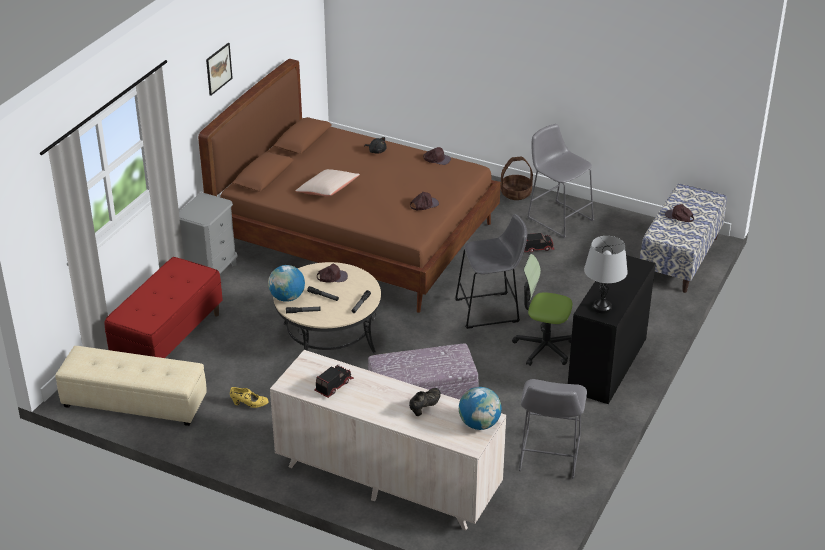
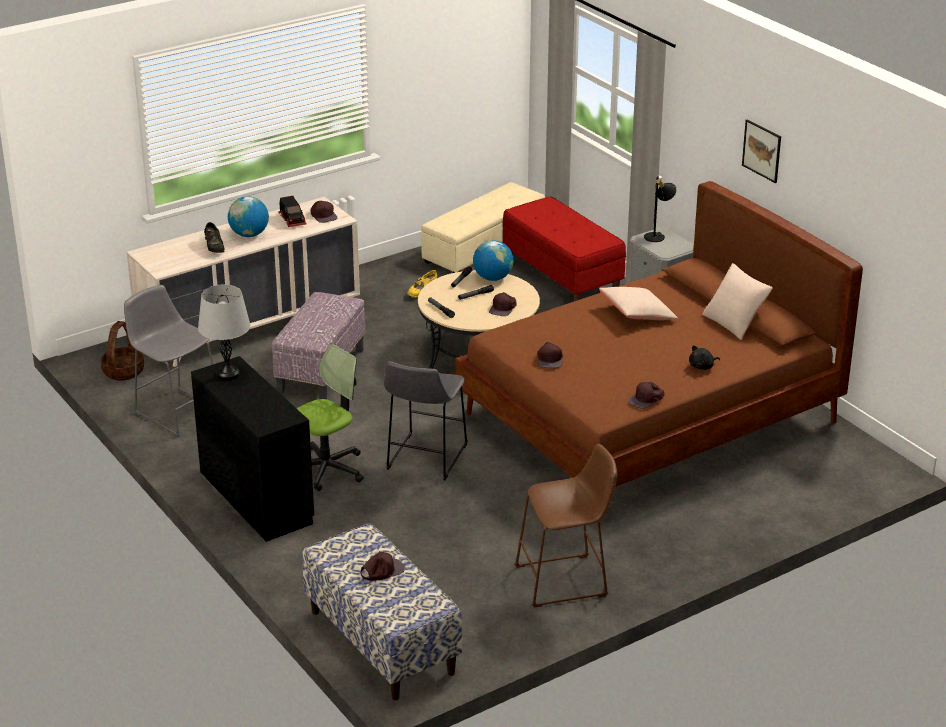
camera: 120 degrees right, 5 degrees down
globe [459,387,502,430] -> globe moved to [228,196,269,237]
basket [501,157,533,200] -> basket moved to [101,321,144,380]
toy truck [524,233,555,253] -> none
grey stool [527,124,594,238] -> brown stool [514,444,617,608]
none -> brown cap [311,201,337,223]
none -> black table lamp [644,176,677,242]
none -> beige pillow [702,263,773,340]

